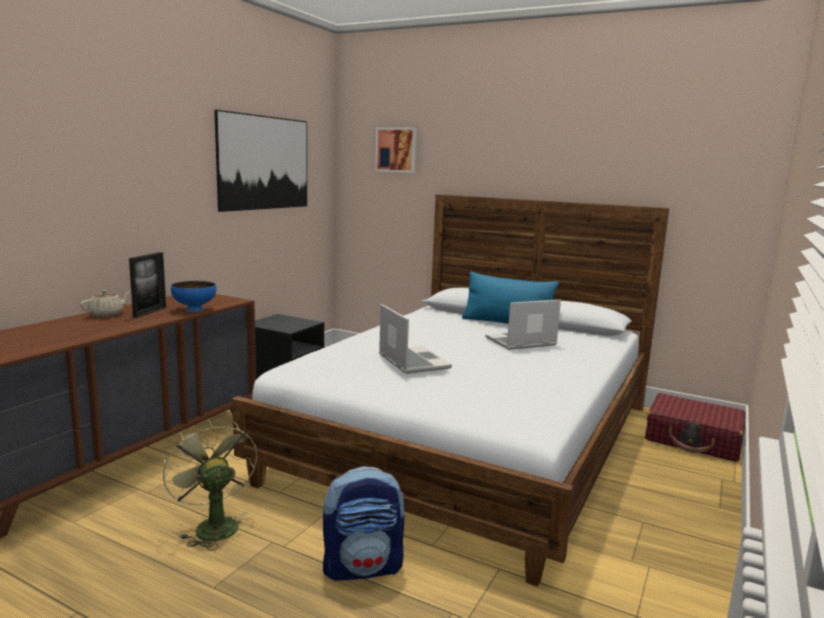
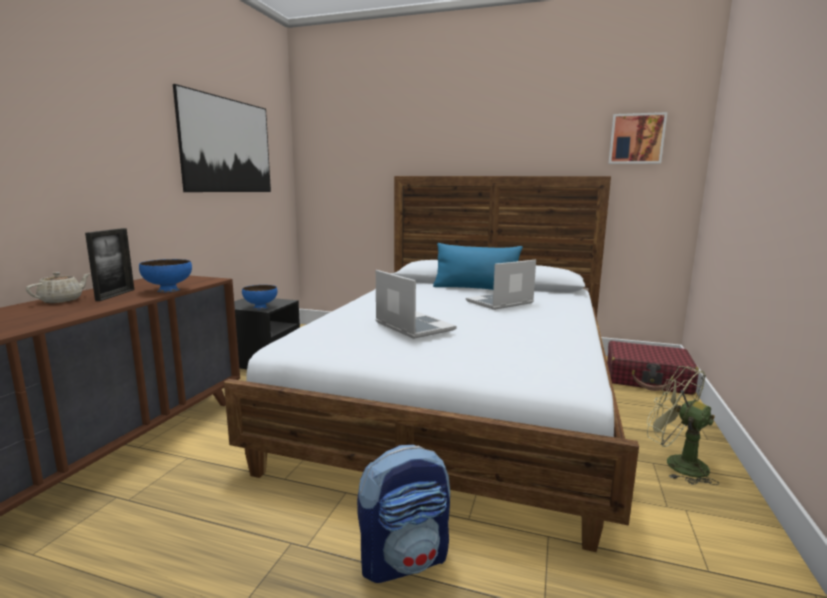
camera: 10 degrees left, 0 degrees up
green fan [163,420,257,550] -> green fan moved to [647,366,720,485]
picture [375,127,417,173] -> picture moved to [608,112,667,164]
none -> blue bowl [242,285,277,310]

